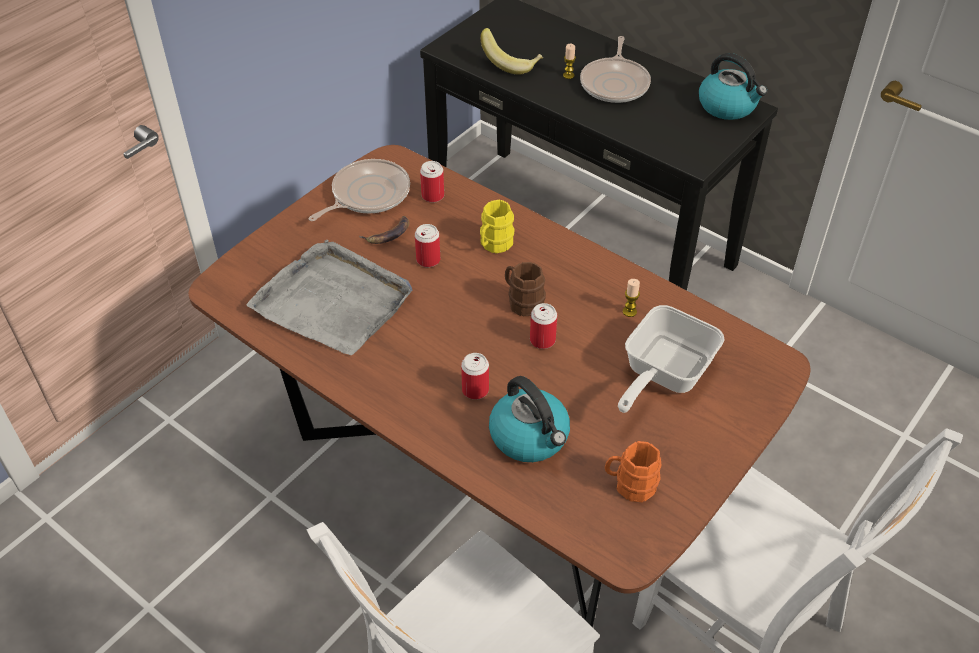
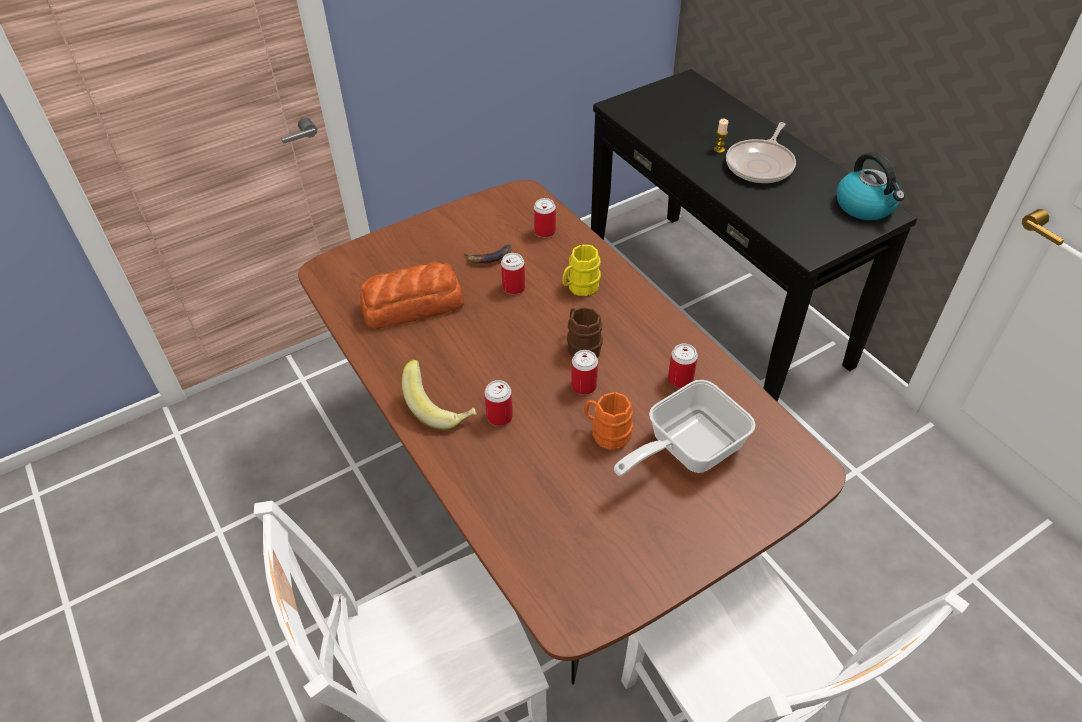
camera: 20 degrees right, 0 degrees up
grey tray [247,240,413,355] -> bread [360,262,464,329]
frying pan [308,159,410,221] -> none
banana [480,28,543,75] -> banana moved to [402,360,477,431]
kettle [489,376,570,462] -> none
orange mug [605,441,662,502] -> orange mug moved to [584,392,633,450]
candle [623,279,640,317] -> can [668,344,698,388]

